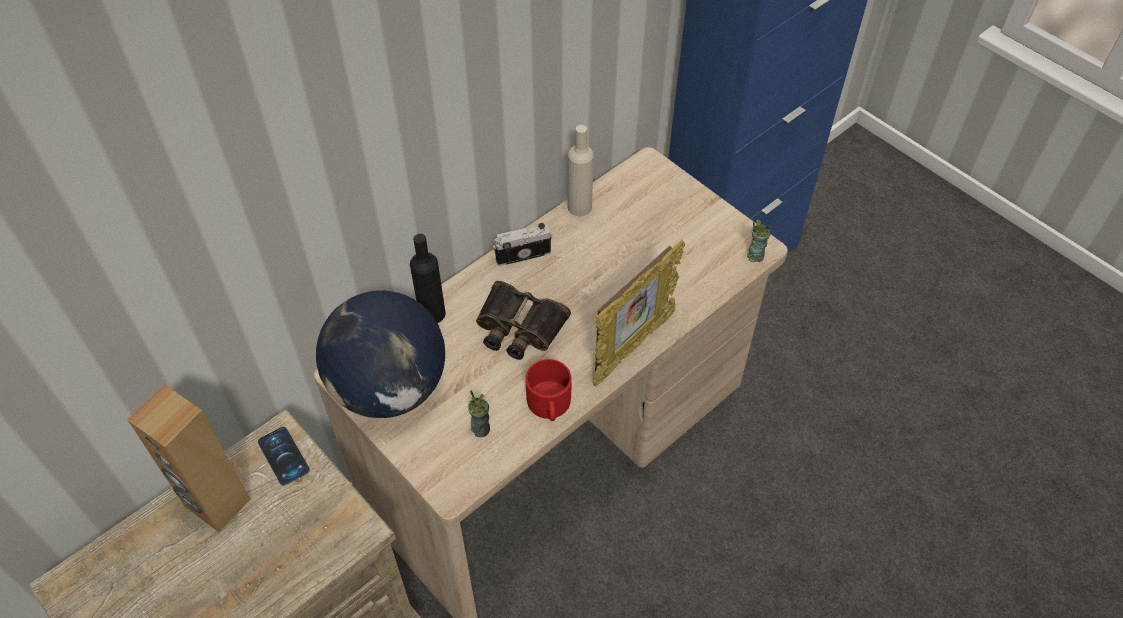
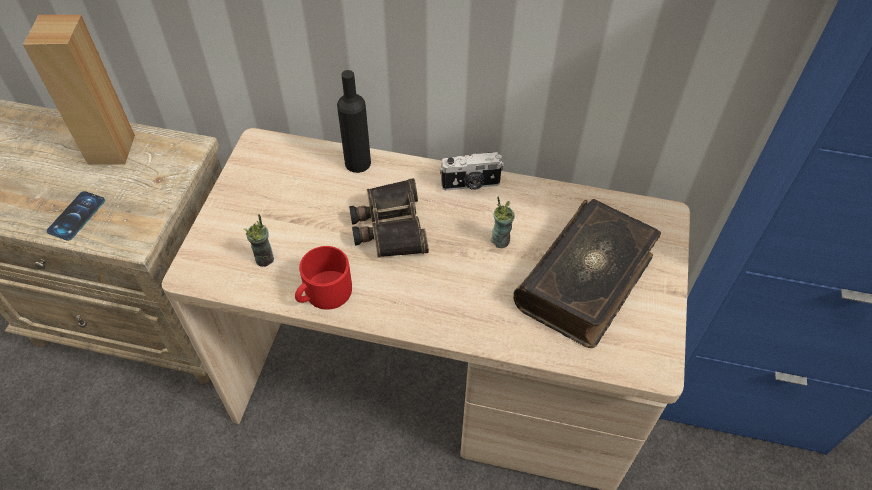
camera: 55 degrees right, 0 degrees up
phone [258,427,310,486] -> phone moved to [47,191,105,241]
globe [316,290,445,418] -> none
camera [493,223,552,266] -> camera turned 135 degrees clockwise [440,152,504,190]
beige bottle [568,125,594,217] -> none
picture frame [592,240,685,386] -> none
cup [747,220,771,262] -> cup moved to [491,197,514,248]
none -> book [513,199,661,348]

